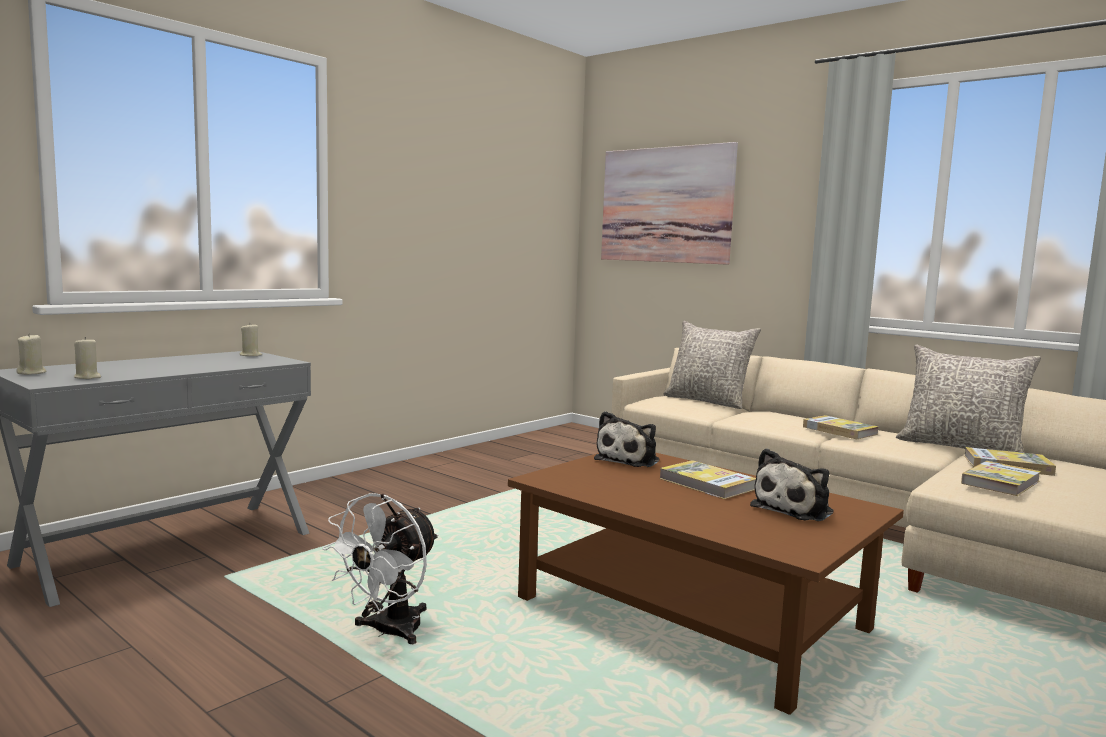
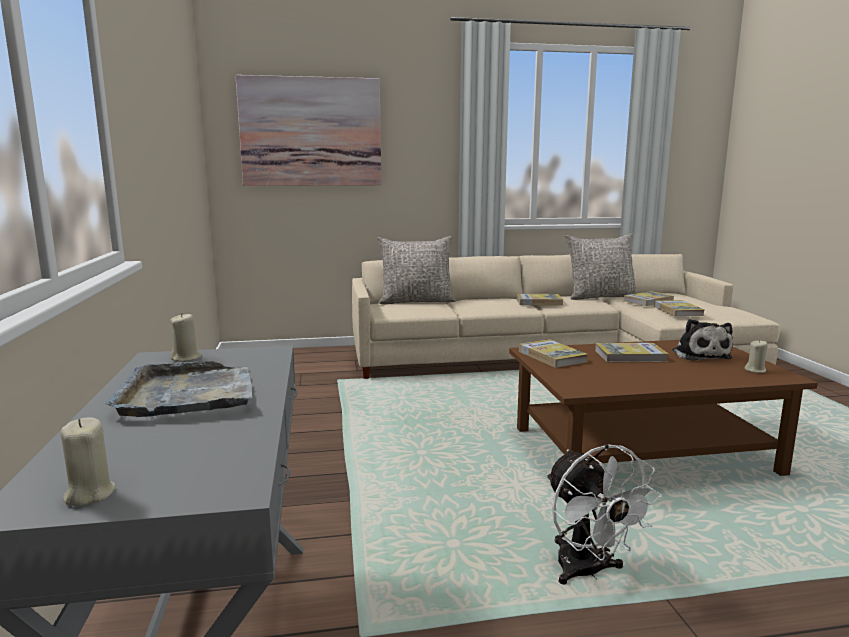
camera: 50 degrees left, 5 degrees up
beige candle [74,337,101,379] -> beige candle moved to [744,340,768,373]
plush toy [594,411,659,467] -> book [519,339,588,368]
none -> grey tray [105,361,252,417]

